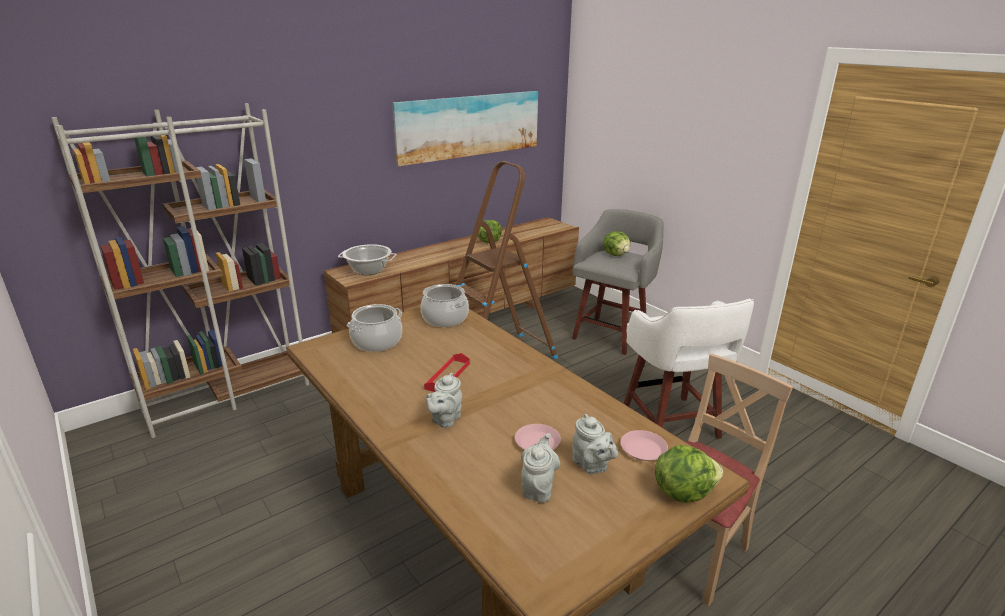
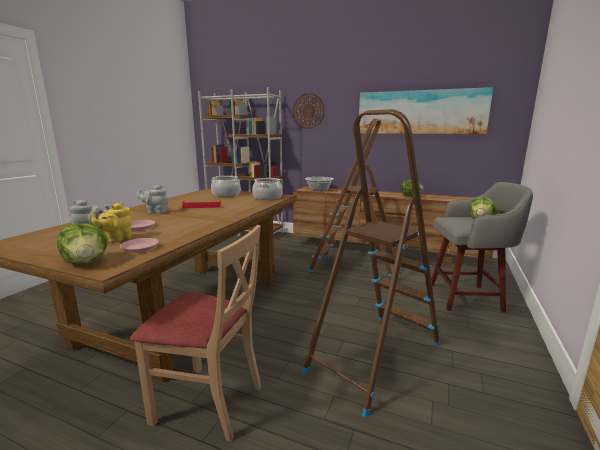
camera: 60 degrees right, 10 degrees down
grey teapot [572,414,618,474] -> yellow teapot [91,202,132,243]
white stool [623,299,754,439] -> brown step ladder [302,109,440,417]
none -> wall clock [293,93,325,129]

